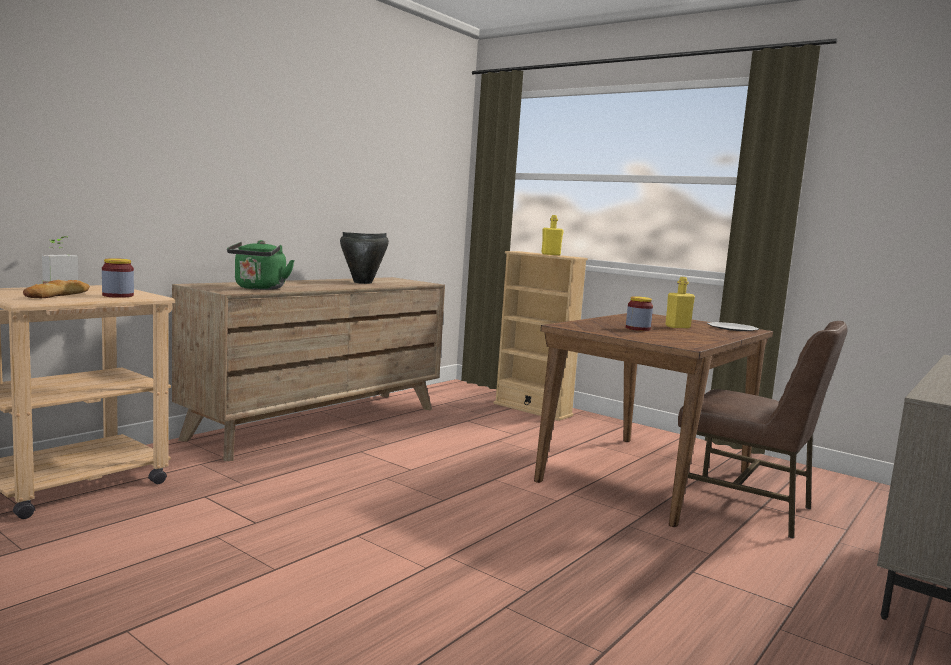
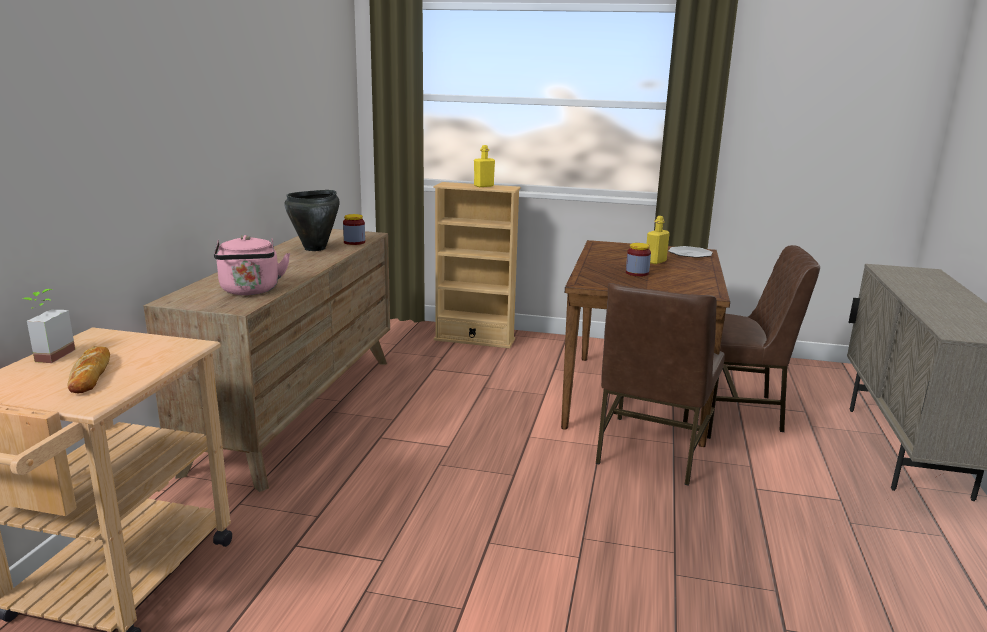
camera: 25 degrees left, 10 degrees up
jar [102,258,134,298] -> jar moved to [343,214,365,245]
green kettle [227,240,295,290] -> pink kettle [214,235,290,295]
none -> brown chair [596,283,725,486]

